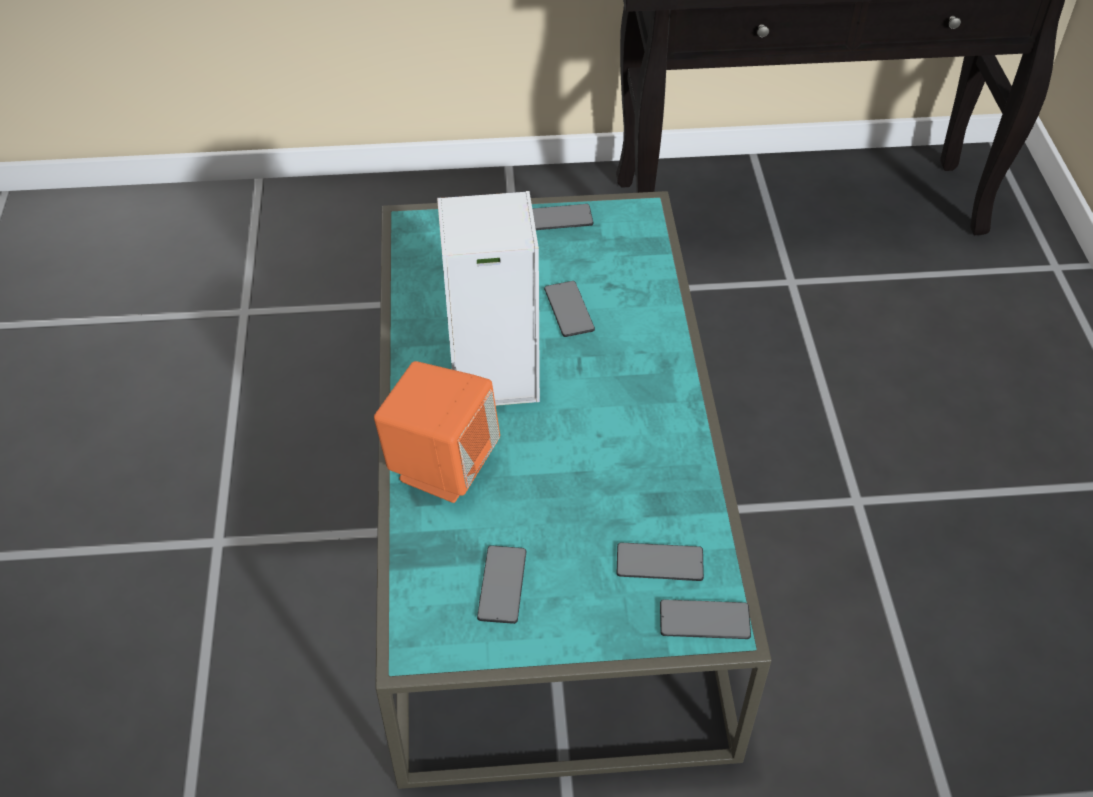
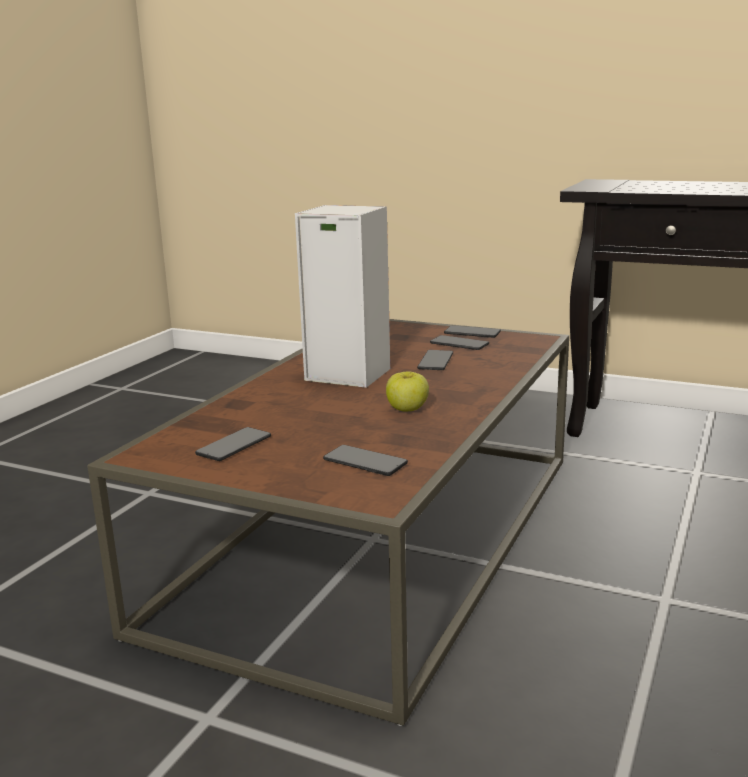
camera: 30 degrees right, 30 degrees down
orange speaker [374,361,500,503] -> none
turquoise coffee table [376,191,772,789] -> brown coffee table [87,319,569,726]
phone [660,599,751,639] -> phone moved to [430,335,489,350]
none -> apple [386,371,429,412]

